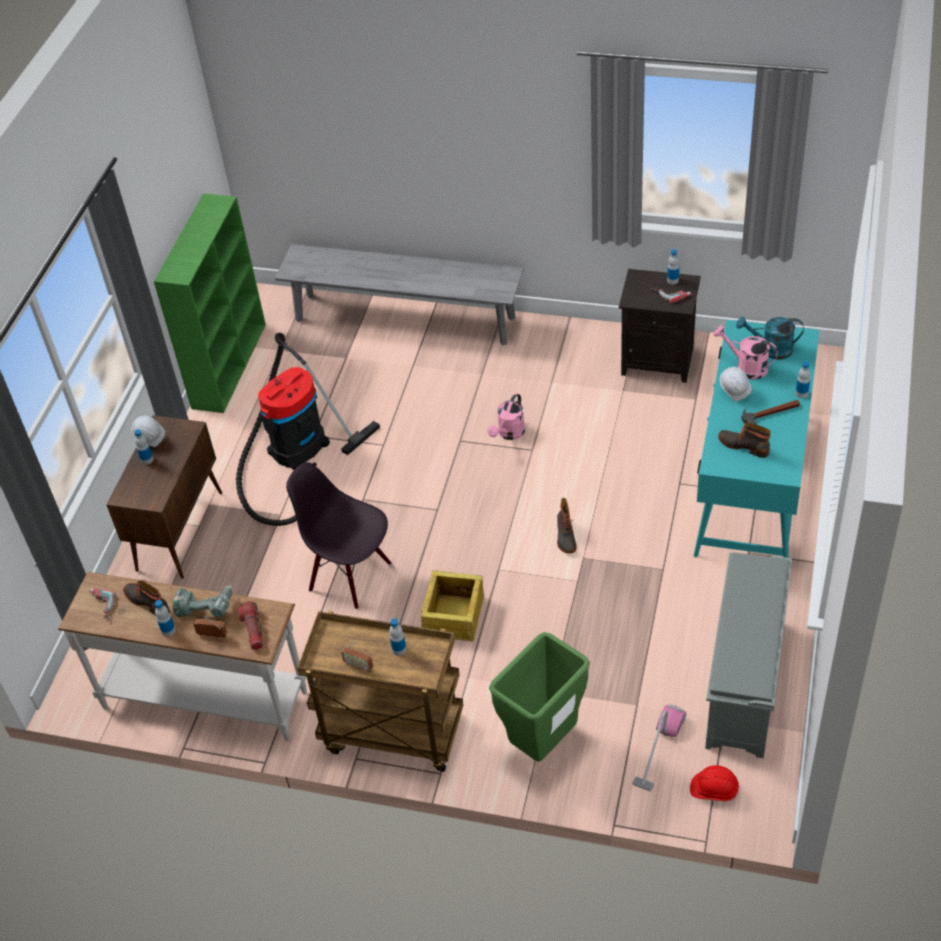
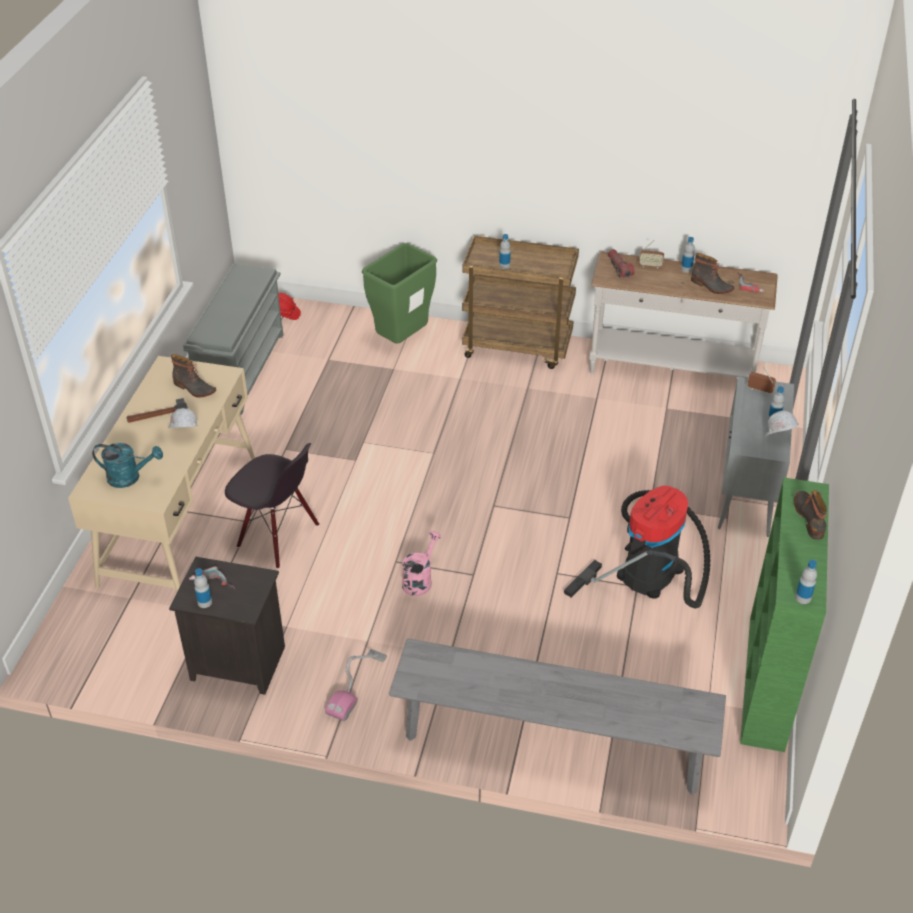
camera: 175 degrees right, 5 degrees down
brown cabinet [106,415,222,579] -> grey cabinet [718,376,794,537]
power drill [172,583,232,617] -> none
black chair [286,462,392,609] -> black chair moved to [225,443,319,569]
radio [341,641,373,672] -> radio moved to [747,367,776,394]
crate [421,570,484,642] -> none
boot [557,498,577,553] -> boot moved to [794,490,827,540]
vacuum cleaner [633,704,686,791] -> vacuum cleaner moved to [325,649,387,721]
turquoise desk [694,320,820,558] -> beige desk [68,356,255,592]
pink watering can [714,326,778,379] -> none
bottle [795,361,811,398] -> bottle moved to [795,560,817,604]

